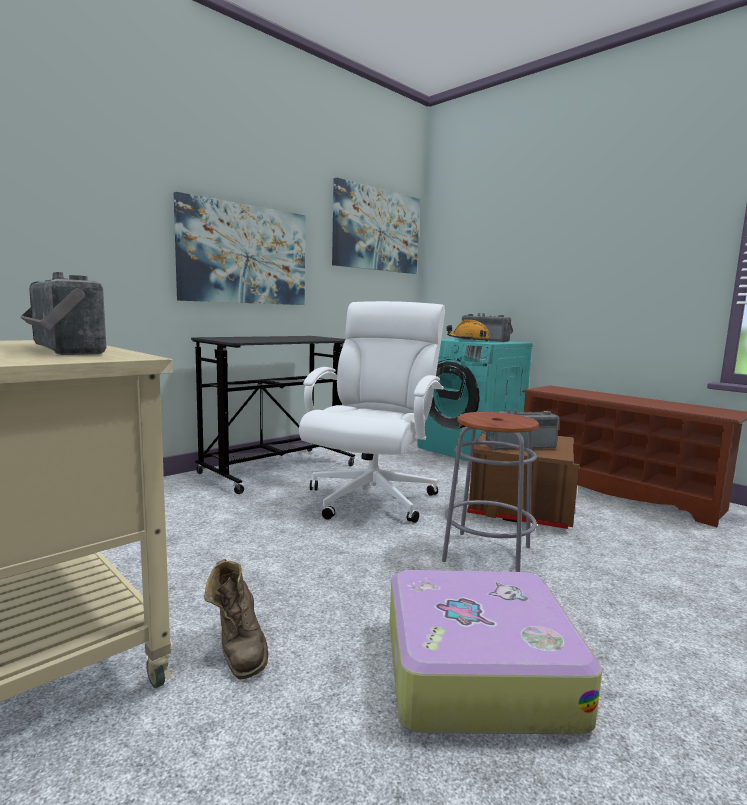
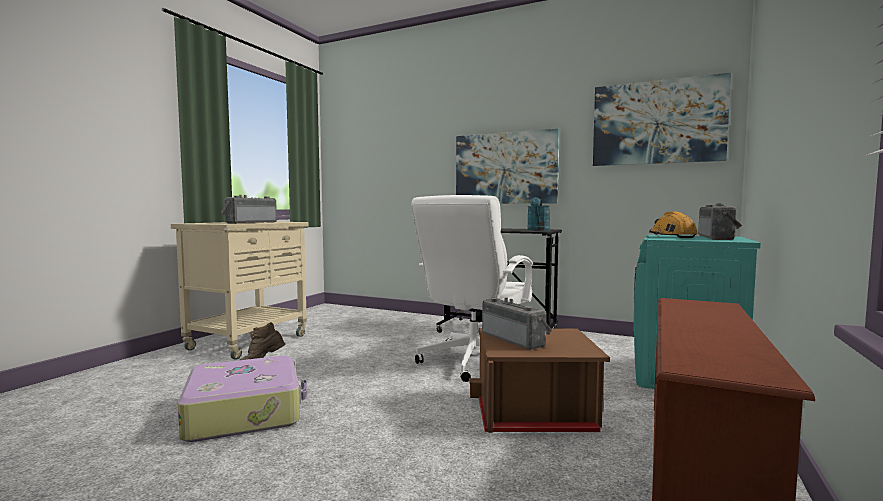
camera: 70 degrees right, 5 degrees down
white office chair [299,301,445,523] -> white office chair turned 120 degrees clockwise [411,195,533,382]
grey stool [442,412,539,572] -> none
none -> turquoise watering can [527,197,550,231]

